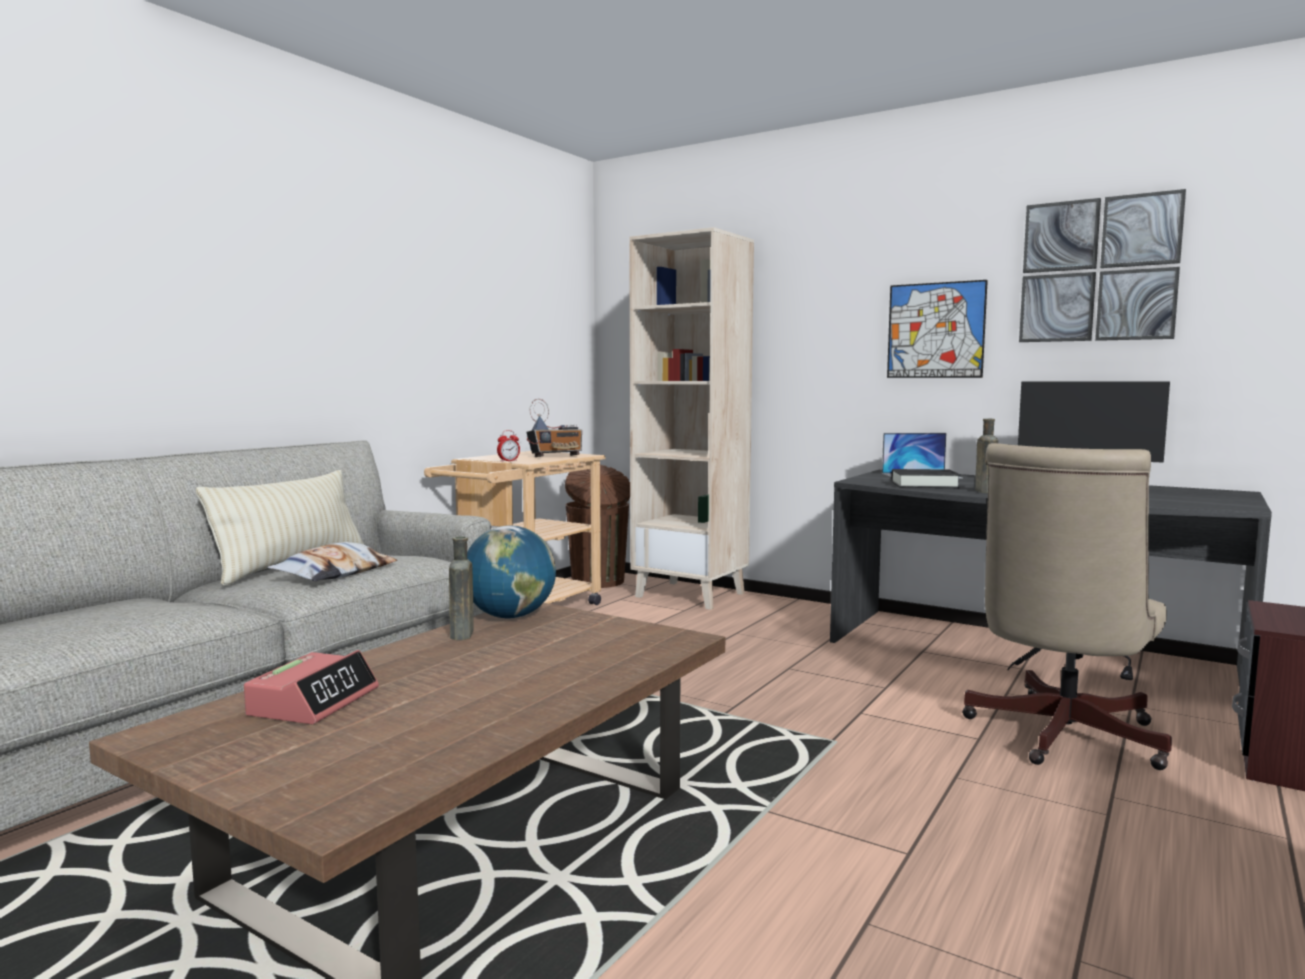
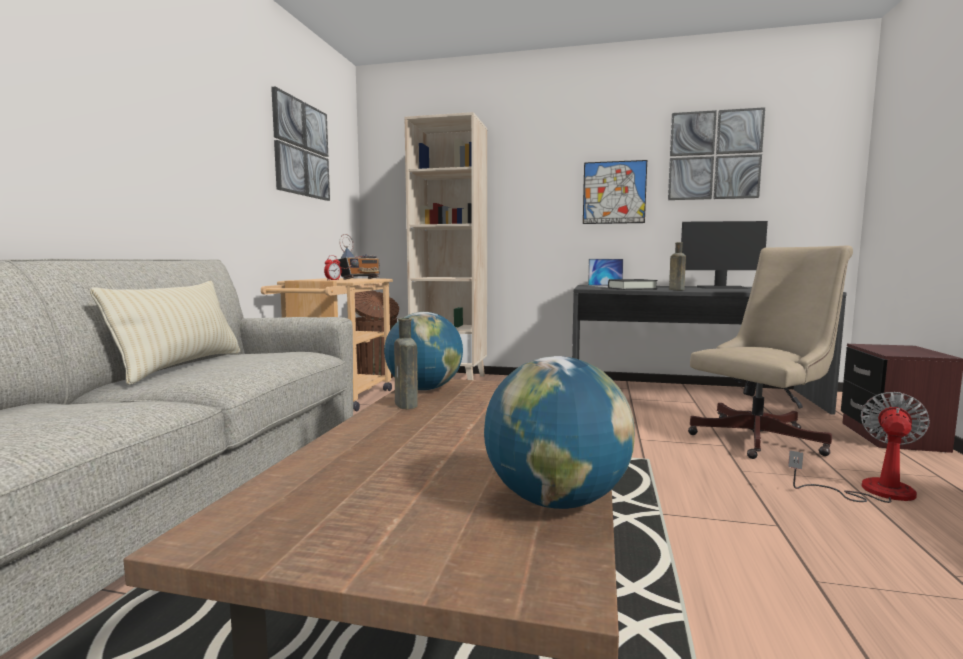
camera: 20 degrees left, 0 degrees up
alarm clock [244,650,379,724] -> none
pillow [267,542,397,581] -> none
beige office chair [962,443,1172,770] -> beige office chair turned 135 degrees counterclockwise [688,245,853,459]
none -> picture [271,87,330,201]
none -> globe [484,356,635,509]
none -> fan [788,392,930,503]

